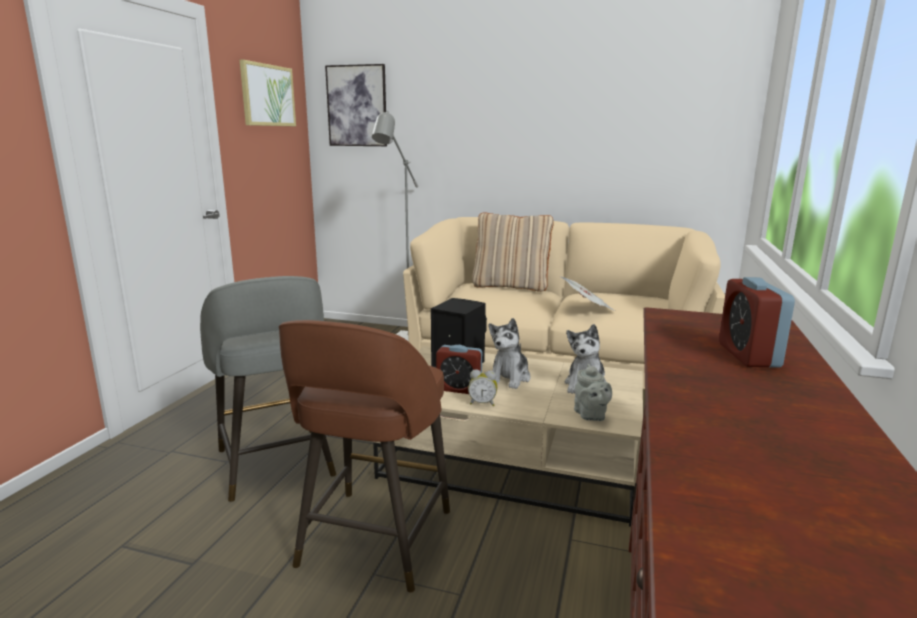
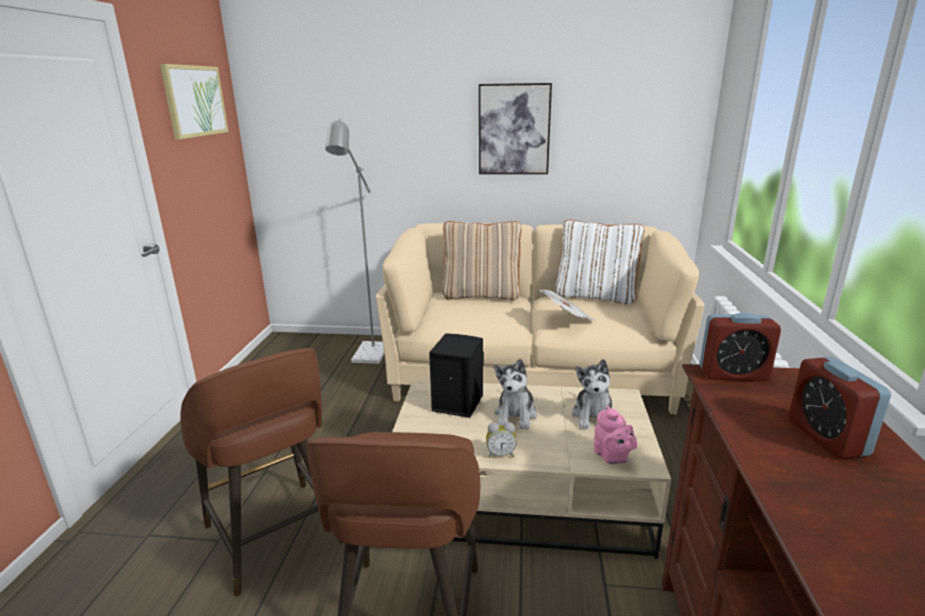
camera: 10 degrees left, 5 degrees up
grey stool [200,276,336,502] -> brown stool [180,348,344,596]
picture [325,64,387,146] -> picture moved to [479,83,552,174]
alarm clock [436,345,482,394] -> alarm clock moved to [700,312,781,381]
grey teapot [574,364,612,421] -> pink teapot [594,406,638,464]
none -> white pillow [555,220,644,305]

